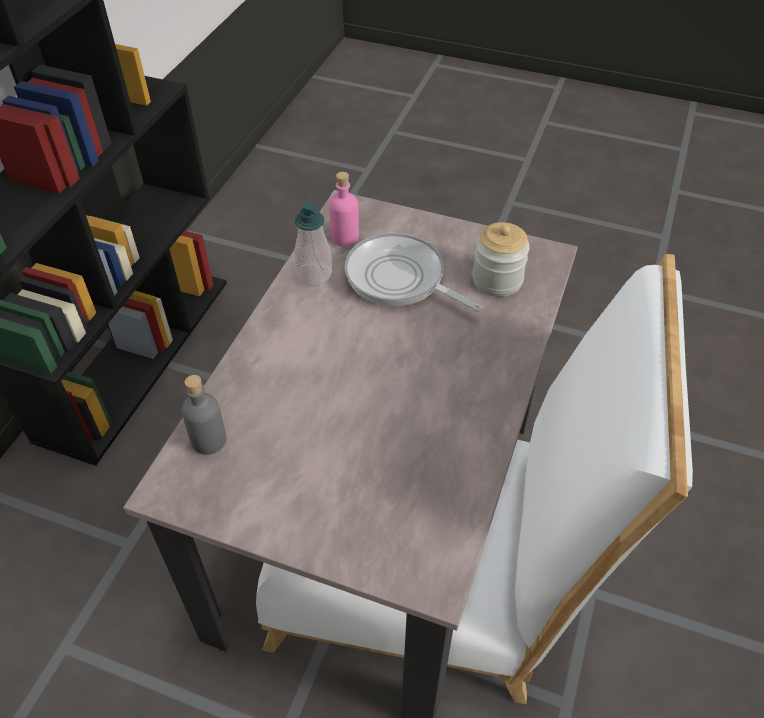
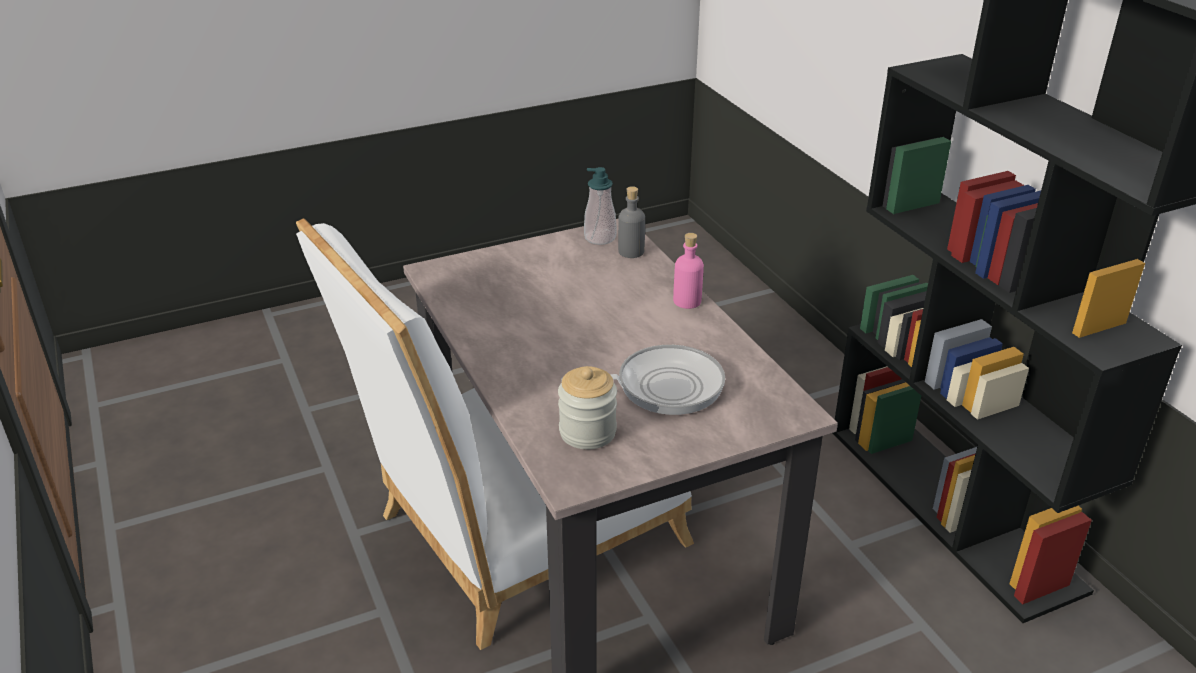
camera: 135 degrees right, 15 degrees down
soap dispenser [294,202,332,286] -> soap dispenser moved to [584,167,616,245]
pink bottle [329,172,359,247] -> pink bottle moved to [673,233,704,309]

